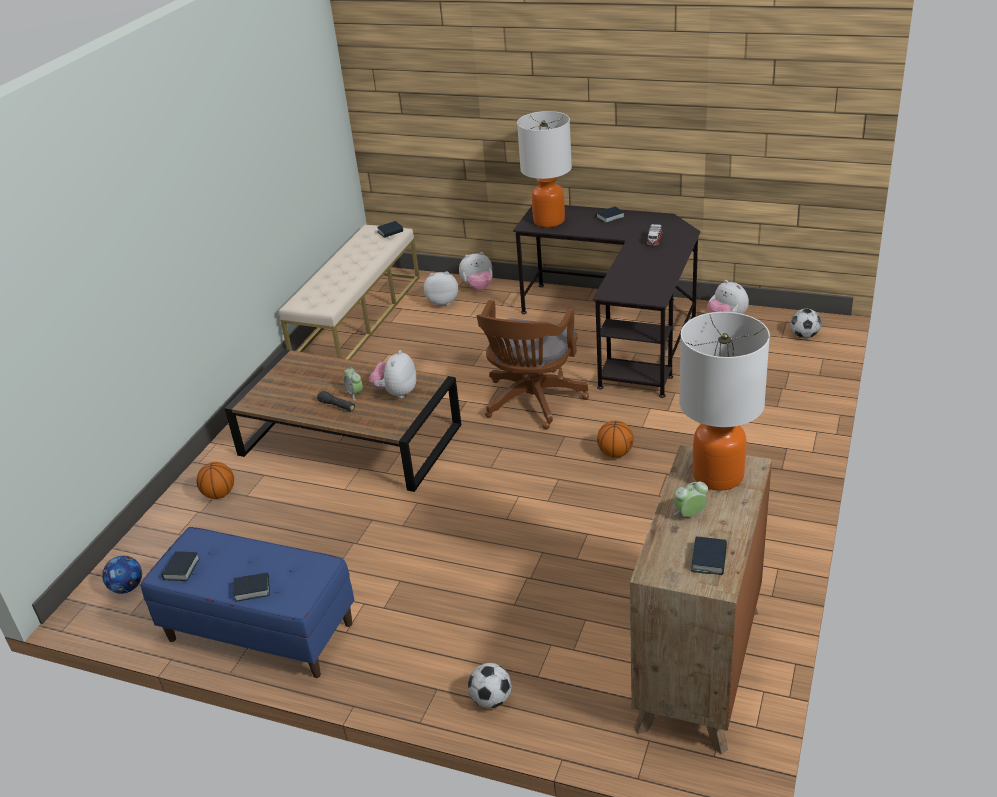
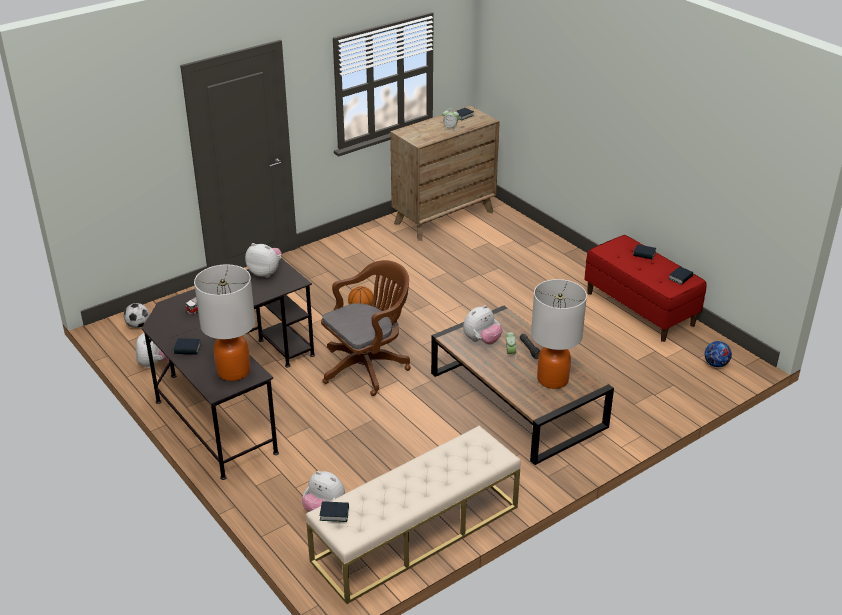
camera: 150 degrees left, 0 degrees up
blue bench [141,527,354,678] -> red bench [584,235,707,342]
basketball [196,462,234,499] -> none
plush toy [459,252,492,290] -> plush toy moved to [245,243,282,278]
football [468,663,512,708] -> none
table lamp [679,312,770,491] -> table lamp moved to [531,279,587,389]

